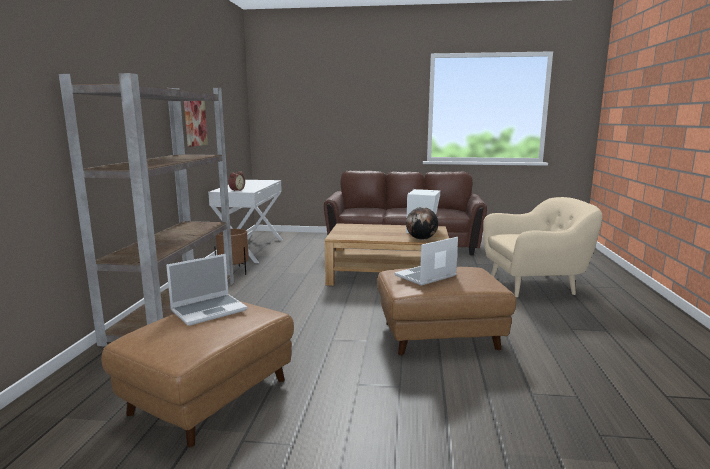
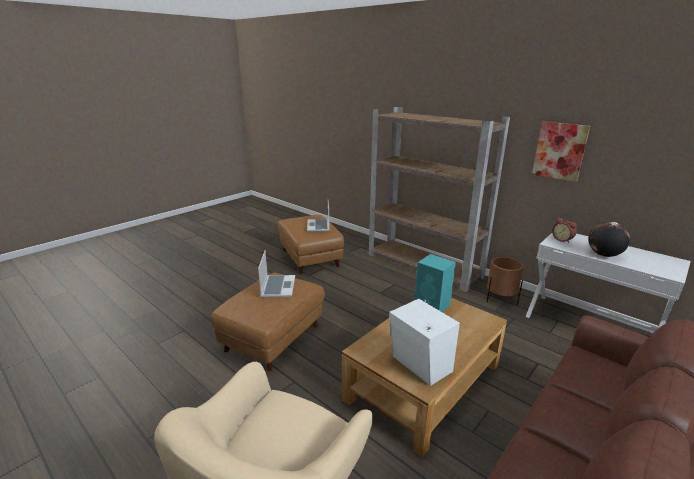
camera: 125 degrees right, 10 degrees up
globe [406,207,438,240] -> globe moved to [589,221,630,257]
none -> turquoise speaker [415,254,456,312]

